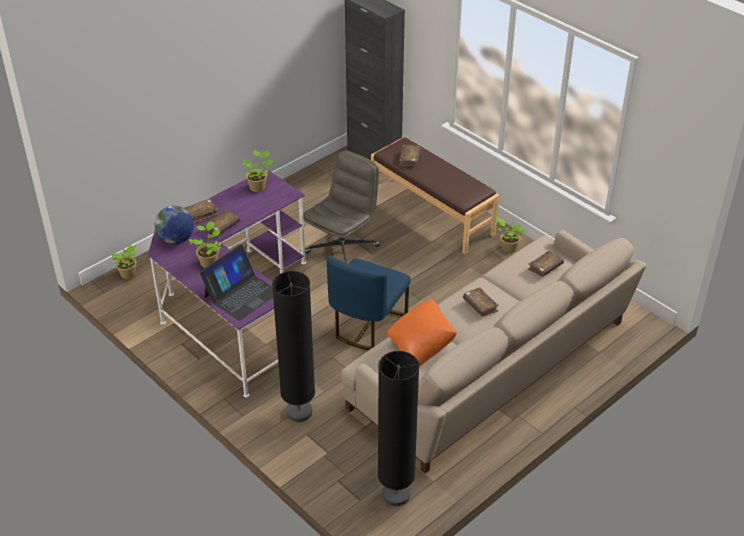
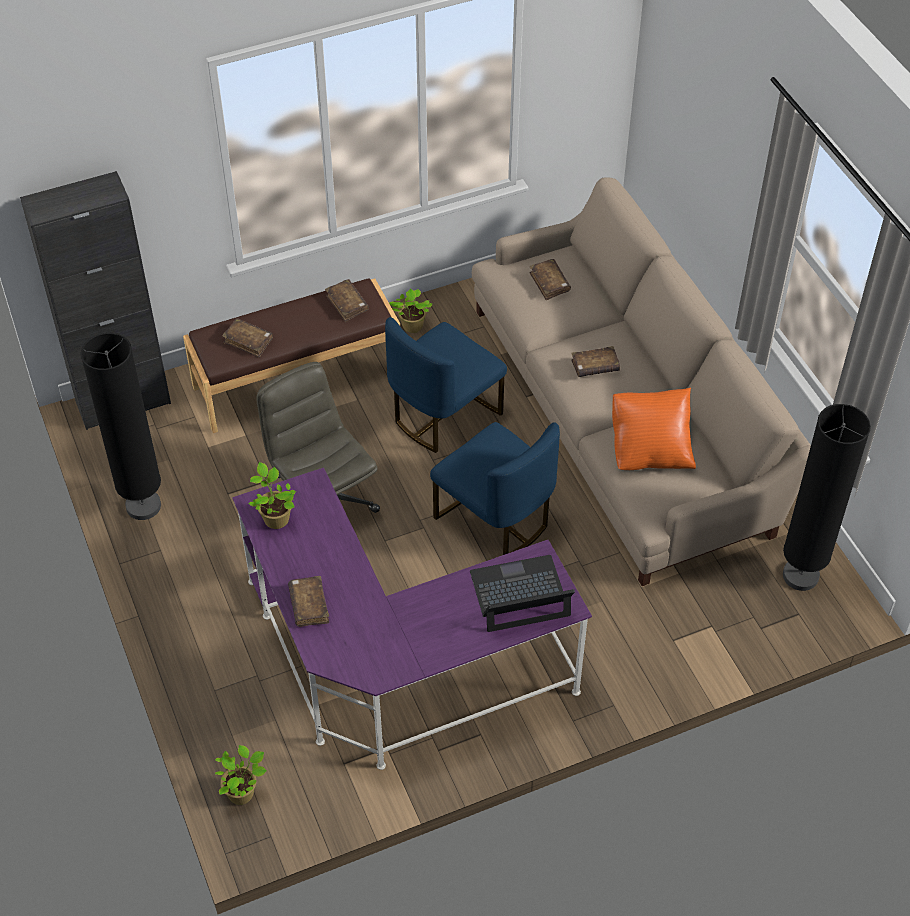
camera: 70 degrees left, 10 degrees up
globe [155,206,194,244] -> none
potted plant [189,221,221,268] -> none
laptop [199,245,273,321] -> laptop turned 75 degrees counterclockwise [470,555,575,632]
brown book [204,210,240,236] -> brown book moved to [325,279,369,322]
black floor lamp [272,271,315,422] -> black floor lamp moved to [80,333,161,520]
none -> blue chair [385,317,507,453]

